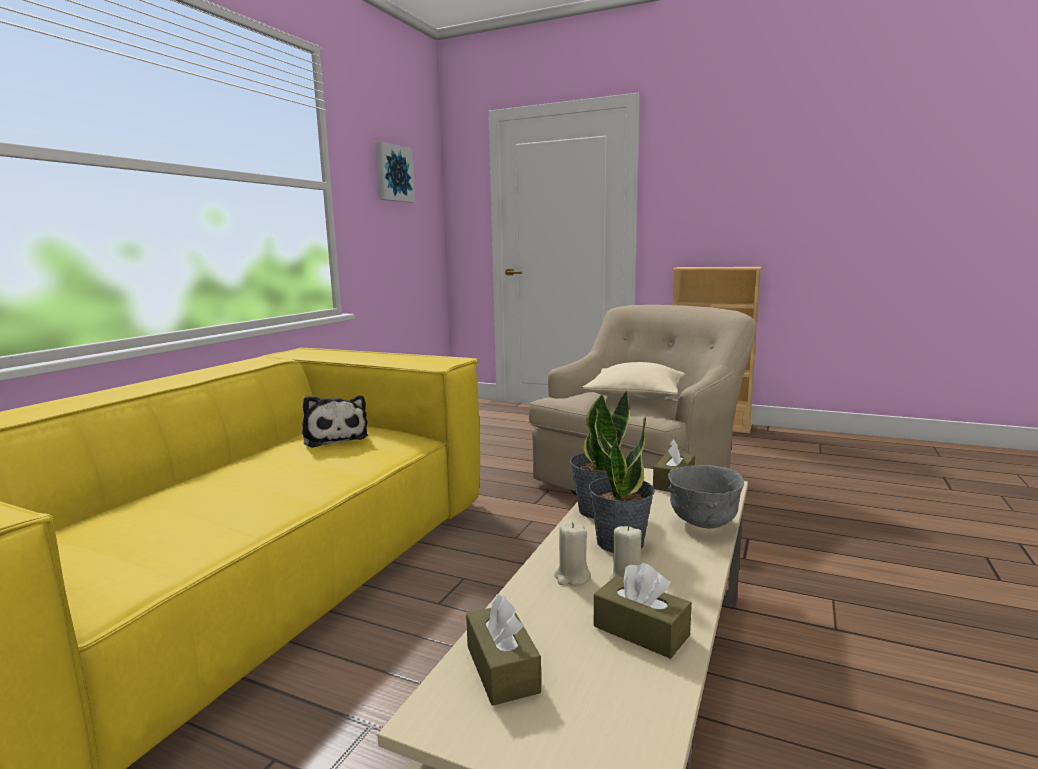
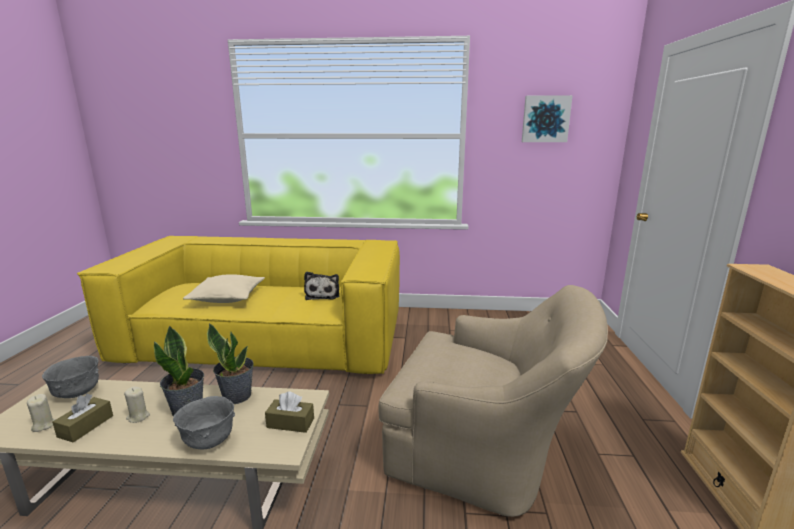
camera: 70 degrees right, 5 degrees up
plush toy [302,395,368,448] -> plush toy turned 45 degrees counterclockwise [304,272,339,300]
brown tissue box [466,594,541,706] -> grey bowl [42,356,99,398]
beige candle [554,522,591,585] -> beige candle moved to [27,394,56,432]
beige pillow [583,362,685,401] -> beige pillow moved to [183,274,265,303]

